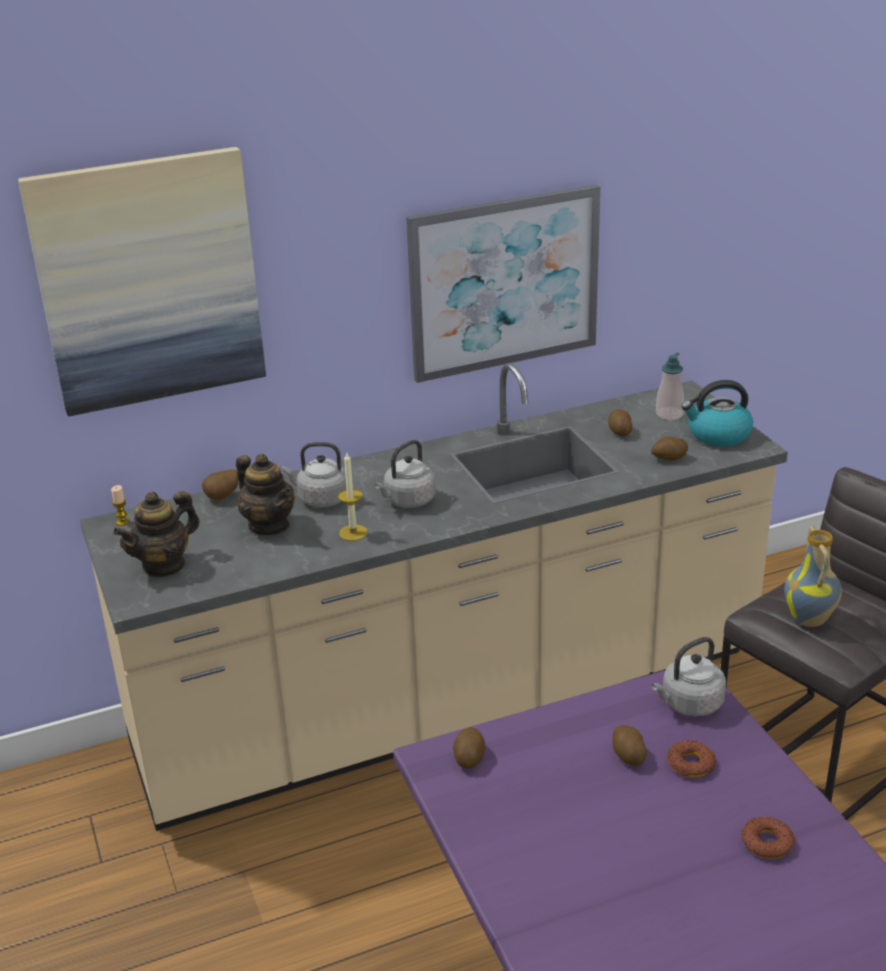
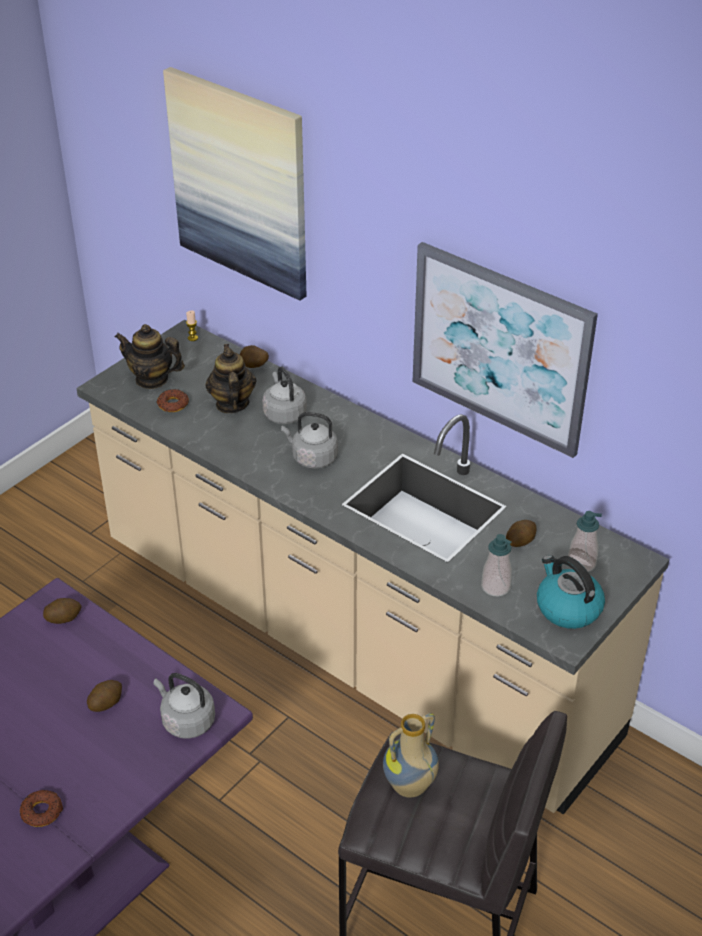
camera: 60 degrees right, 10 degrees up
teapot [236,454,295,535] -> teapot turned 150 degrees clockwise [205,344,256,413]
candle [338,453,367,541] -> none
potato [651,436,688,460] -> soap dispenser [481,534,512,597]
donut [667,740,716,778] -> donut moved to [157,389,189,412]

